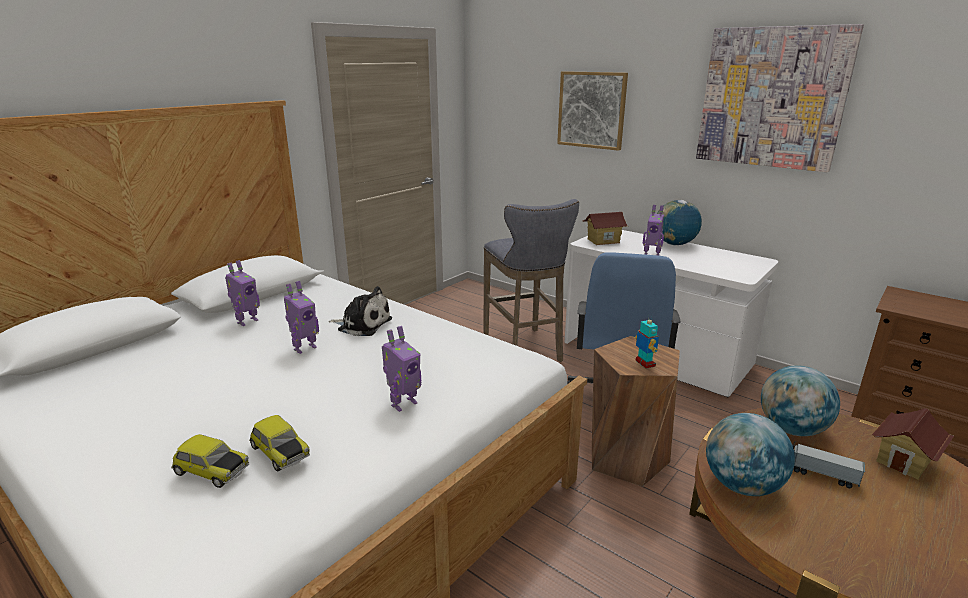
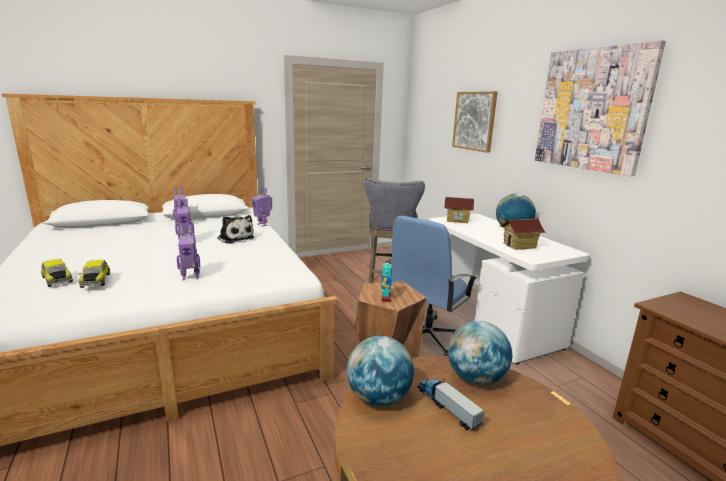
camera: 25 degrees right, 5 degrees down
toy robot [643,205,664,256] -> toy robot moved to [251,187,272,227]
toy house [872,408,954,479] -> toy house moved to [499,218,547,250]

